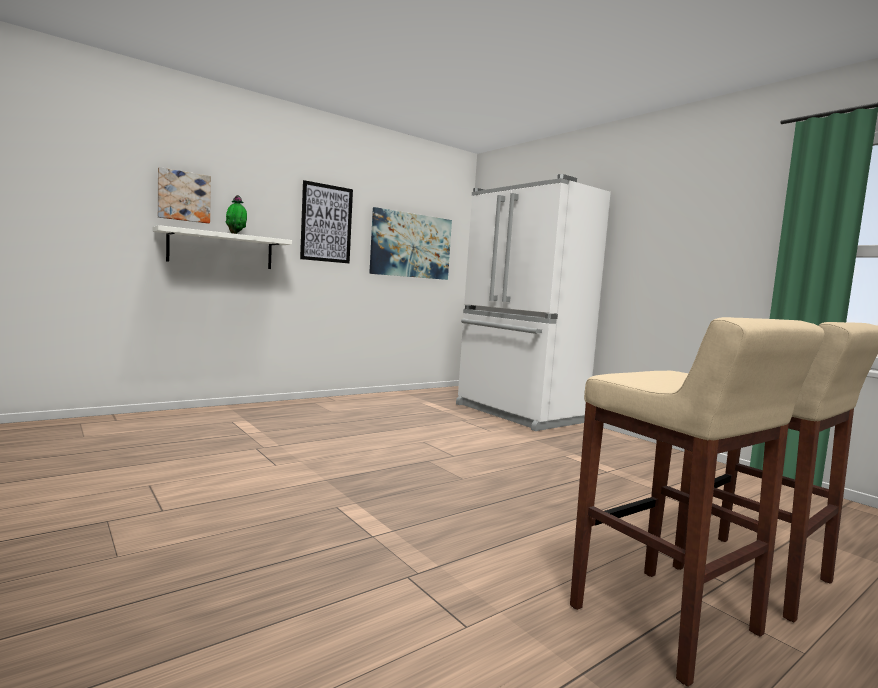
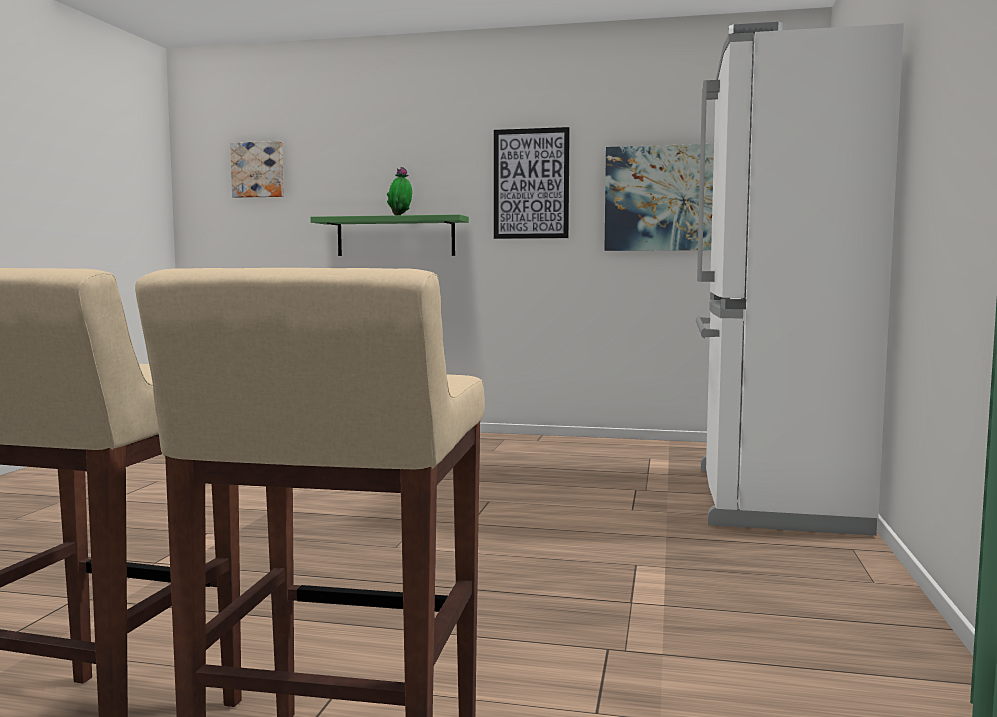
camera: 50 degrees right, 0 degrees up
white shelf [153,225,292,269] -> green shelf [310,214,469,256]
picture [158,167,211,224] -> picture moved to [230,141,284,198]

